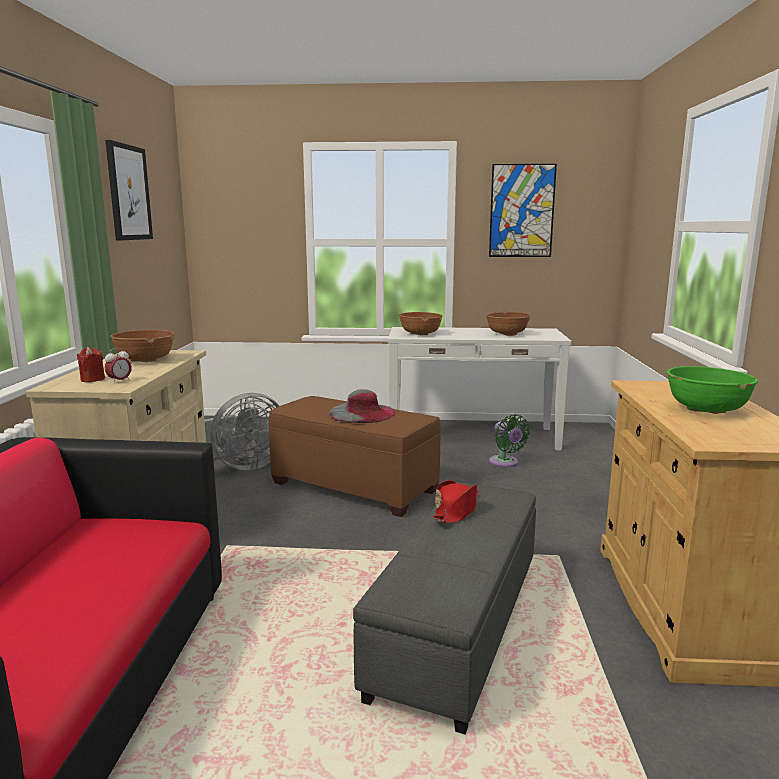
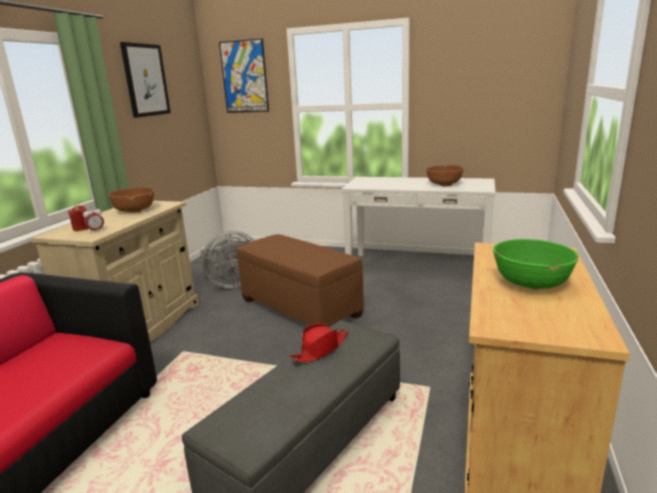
camera: 15 degrees right, 5 degrees up
grey hat [329,389,395,423] -> none
brown bowl [399,312,443,335] -> none
picture [489,164,557,257] -> picture moved to [219,39,269,113]
green fan [489,414,530,467] -> none

